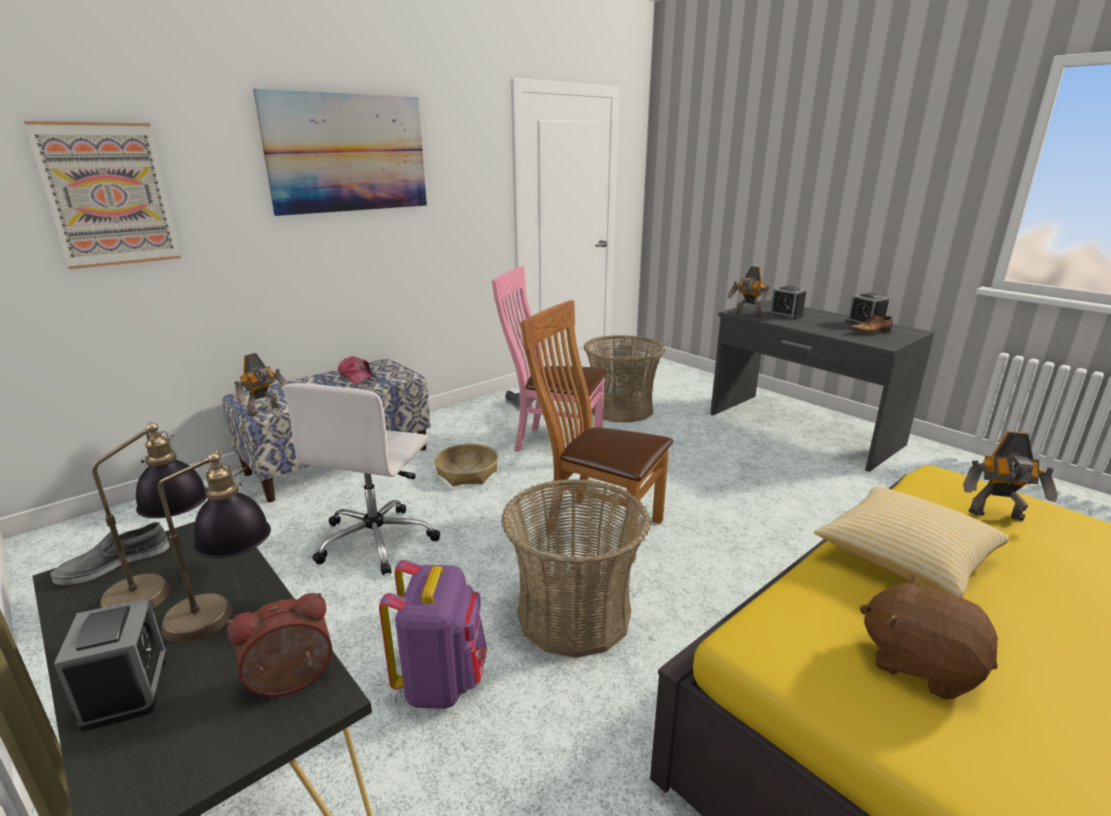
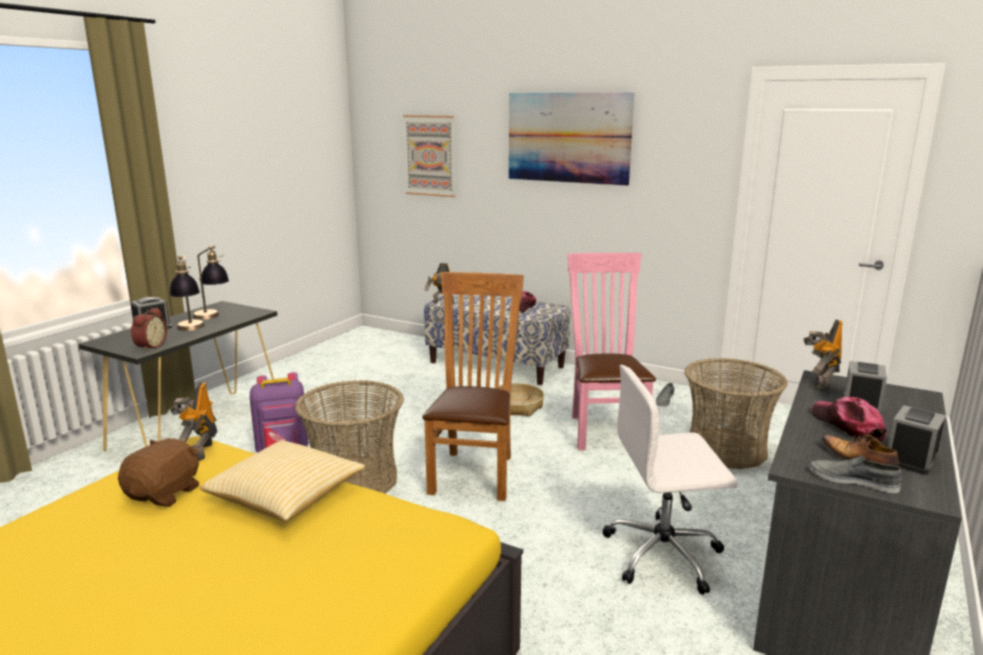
camera: 70 degrees right, 5 degrees down
grey shoe [50,522,169,585] -> grey shoe moved to [810,455,902,493]
alarm clock [227,593,332,697] -> alarm clock turned 60 degrees clockwise [131,308,167,351]
white office chair [283,383,440,575] -> white office chair moved to [602,365,738,595]
toy robot [963,431,1058,521] -> toy robot moved to [170,382,218,461]
none -> cap [812,397,886,442]

